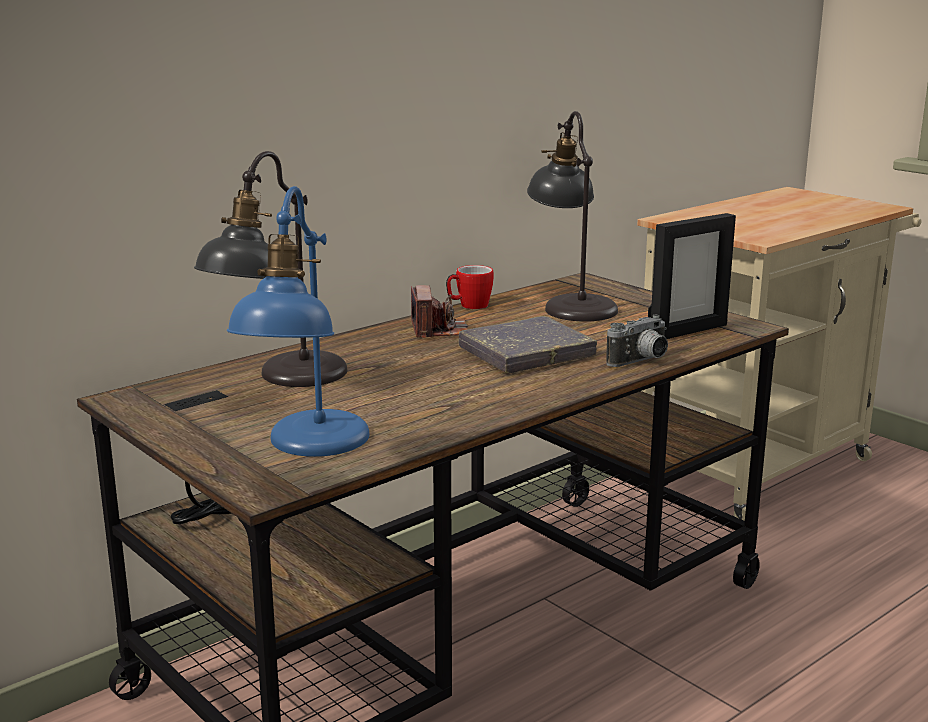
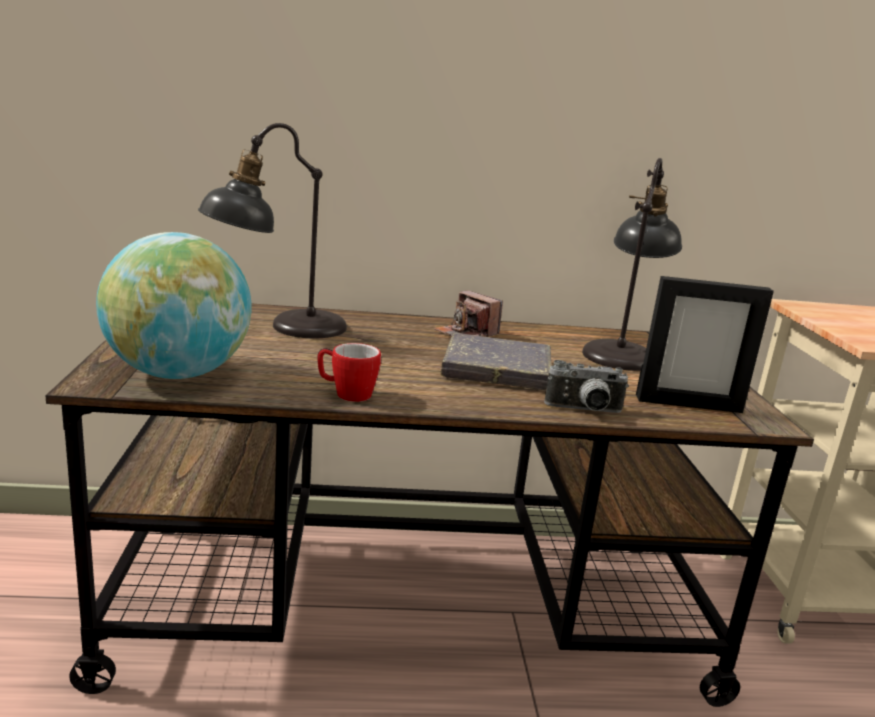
camera: 35 degrees right, 0 degrees up
blue table lamp [227,186,370,457] -> globe [96,232,252,379]
camera [411,285,468,338] -> camera turned 105 degrees clockwise [434,290,503,337]
mug [446,265,494,309] -> mug moved to [317,343,381,402]

